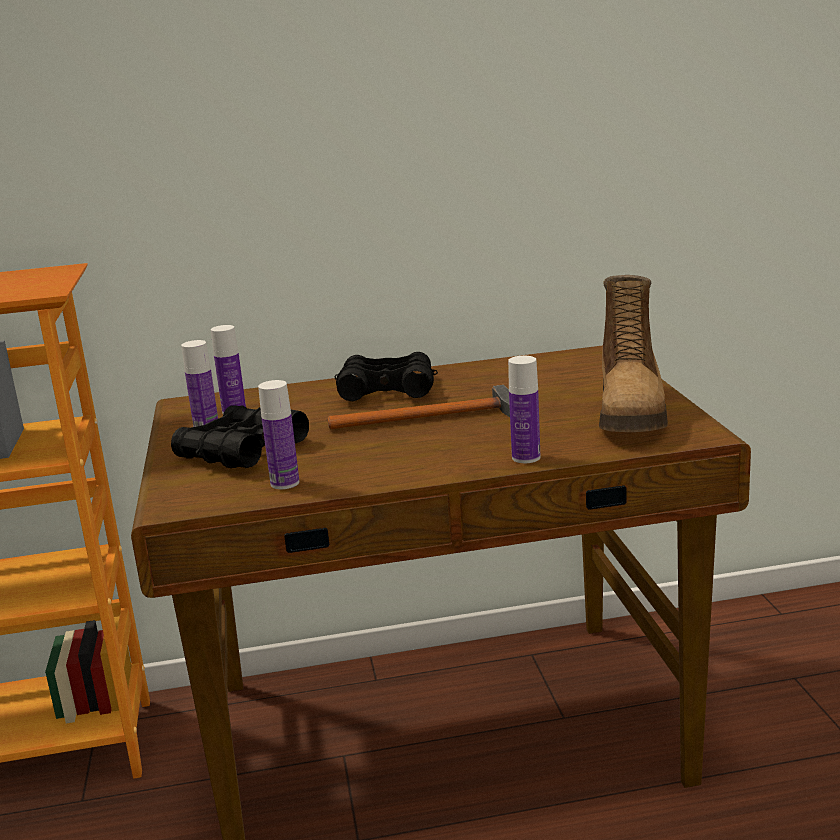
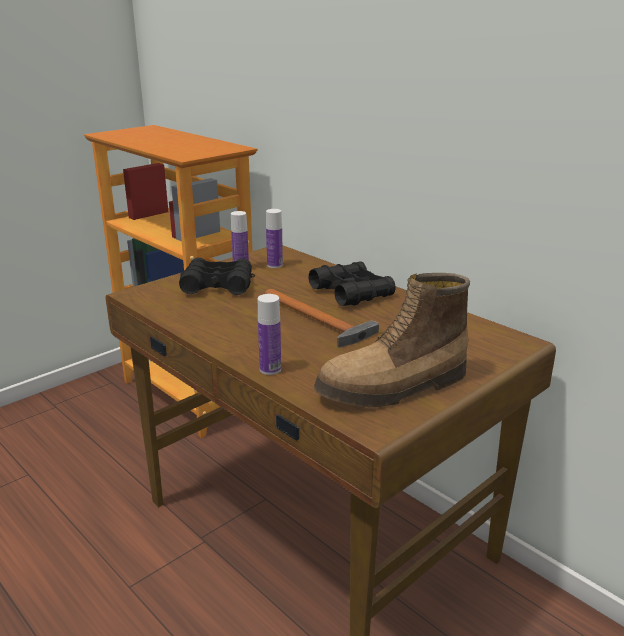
camera: 55 degrees right, 5 degrees up
bottle [258,380,299,489] -> none

